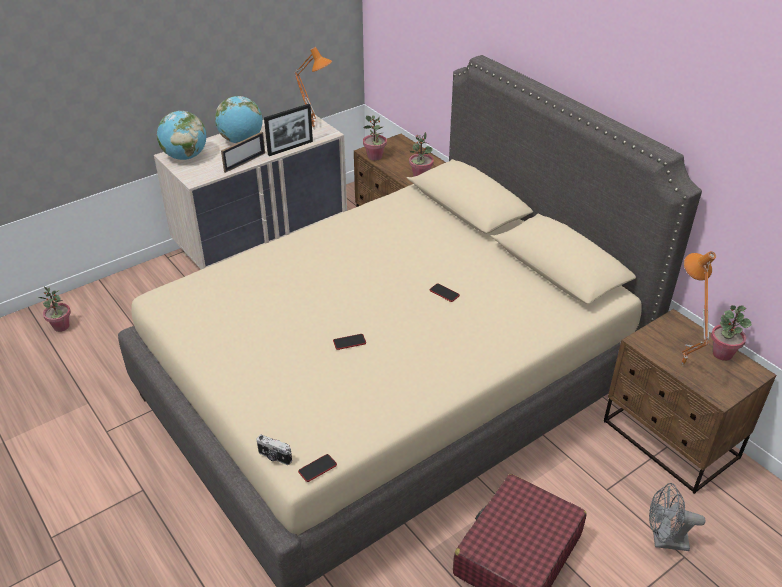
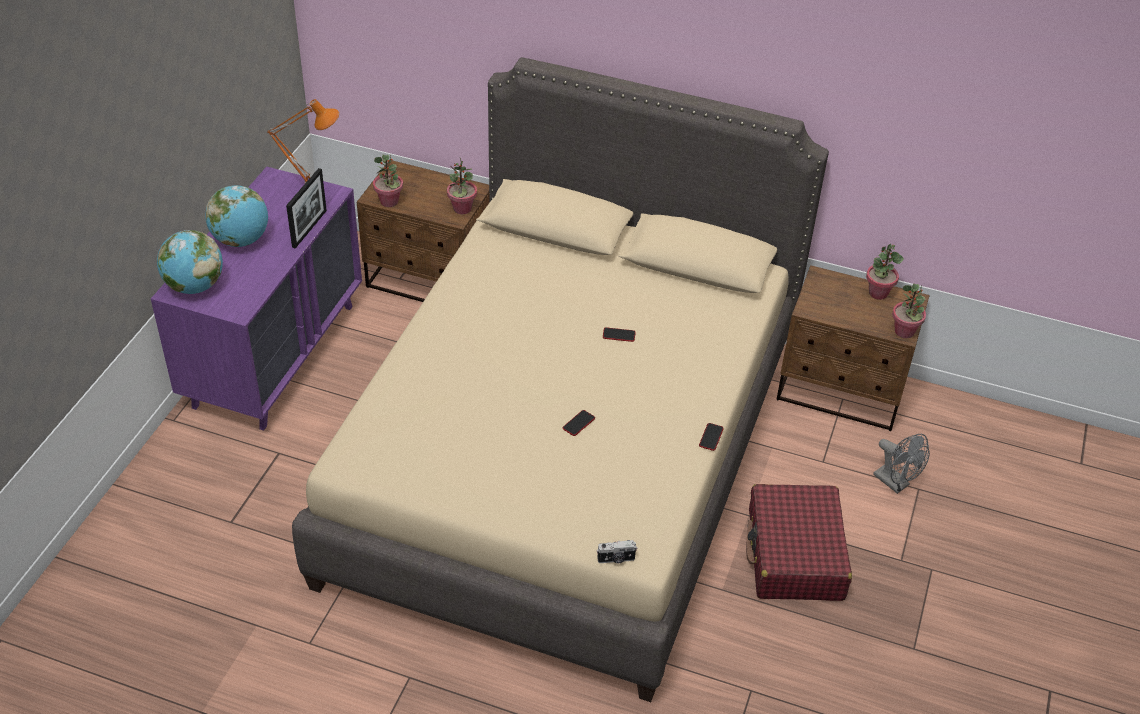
camera: 35 degrees left, 5 degrees up
potted plant [38,287,71,332] -> potted plant moved to [892,284,926,338]
beige dresser [154,115,347,269] -> purple dresser [151,166,362,430]
picture frame [221,132,265,173] -> none
phone [298,454,337,482] -> phone moved to [699,423,724,451]
grey fan [649,483,706,551] -> grey fan turned 105 degrees counterclockwise [873,434,930,494]
orange table lamp [682,251,716,365] -> none

